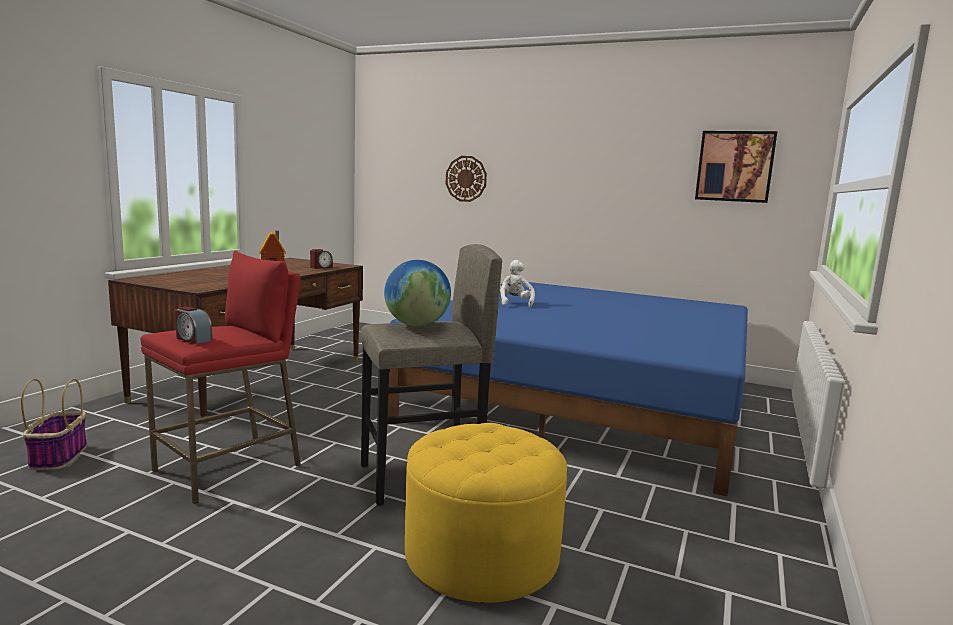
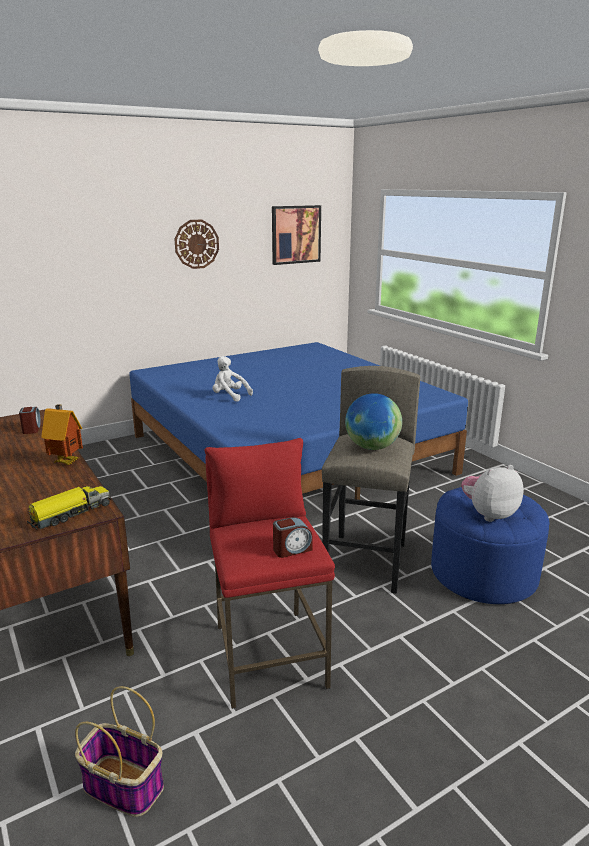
camera: 55 degrees left, 10 degrees up
yellow ottoman [405,423,567,603] -> blue ottoman [431,487,549,604]
wall clock [446,156,487,202] -> wall clock moved to [174,219,219,269]
none -> toy truck [27,486,111,530]
none -> plush toy [461,465,524,522]

